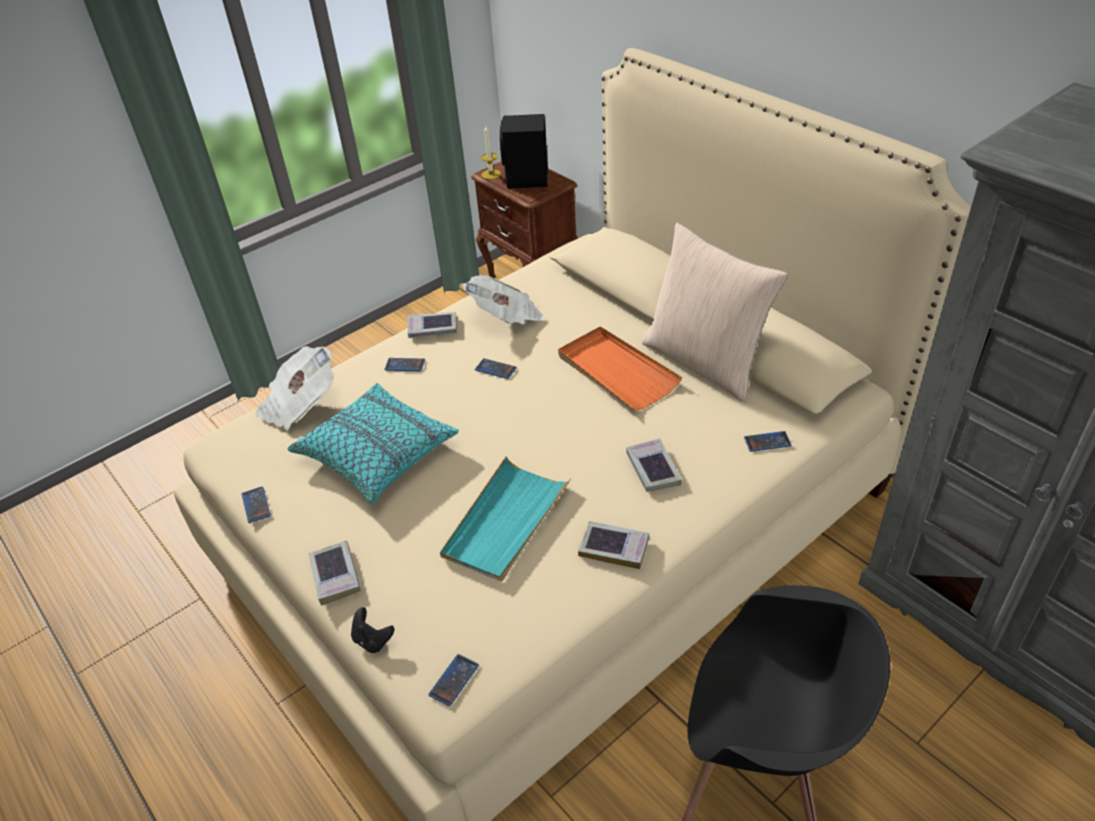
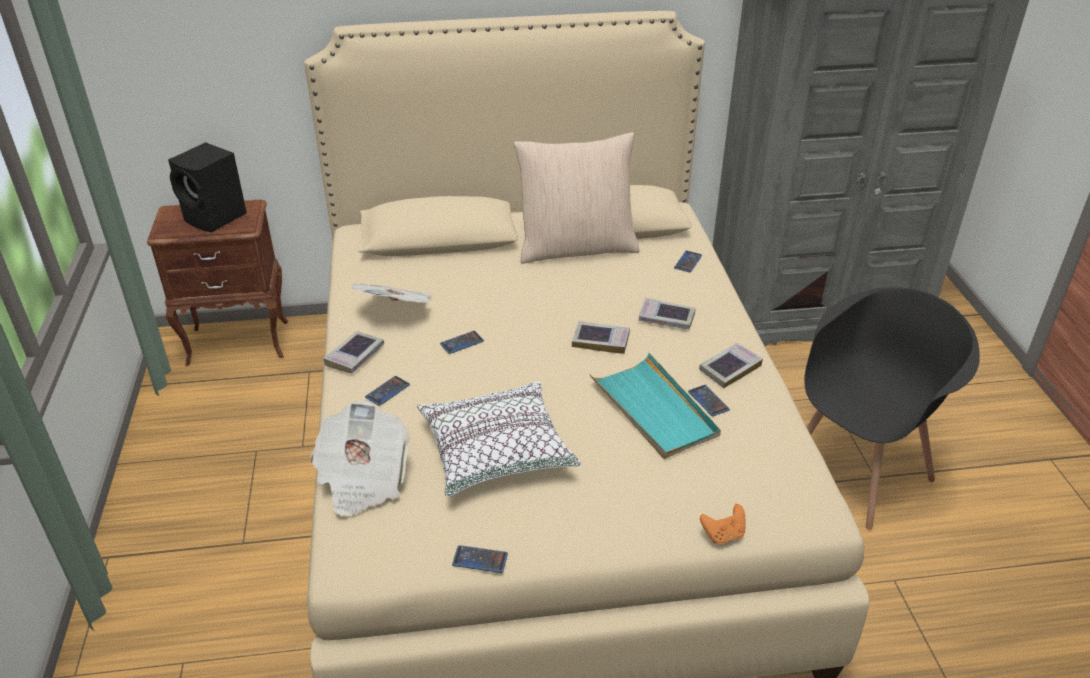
camera: 60 degrees left, 5 degrees down
turquoise pillow [287,383,459,504] -> white pillow [417,381,581,497]
book [308,541,361,606] -> book moved to [572,321,630,354]
black game controller [351,607,394,653] -> orange game controller [700,504,746,544]
phone [428,654,479,706] -> phone moved to [688,385,730,416]
candle [481,126,501,179] -> none
orange tray [558,326,682,411] -> none

